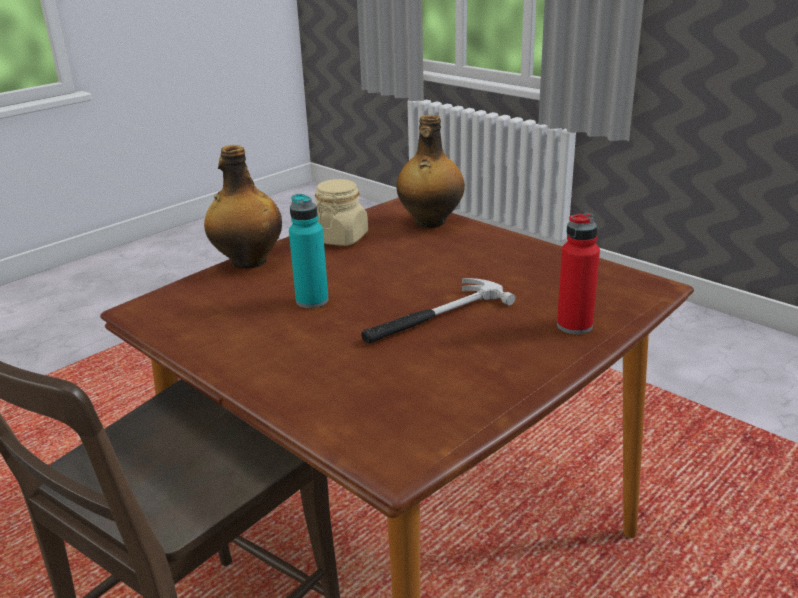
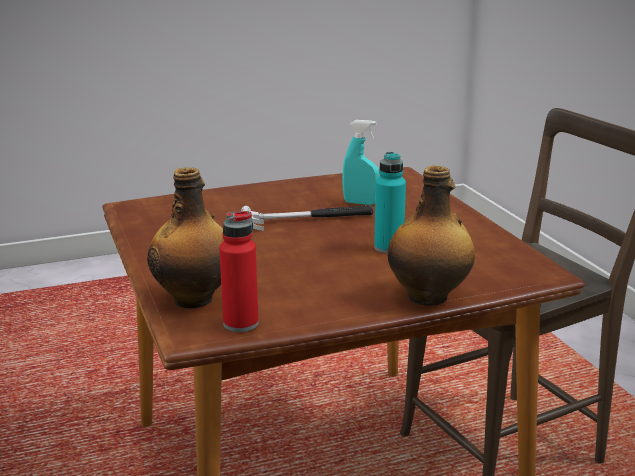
camera: 155 degrees left, 5 degrees down
beige jar [315,179,368,246] -> none
red bottle [557,213,600,334] -> red bottle moved to [219,211,259,332]
none -> turquoise spray bottle [342,120,380,205]

